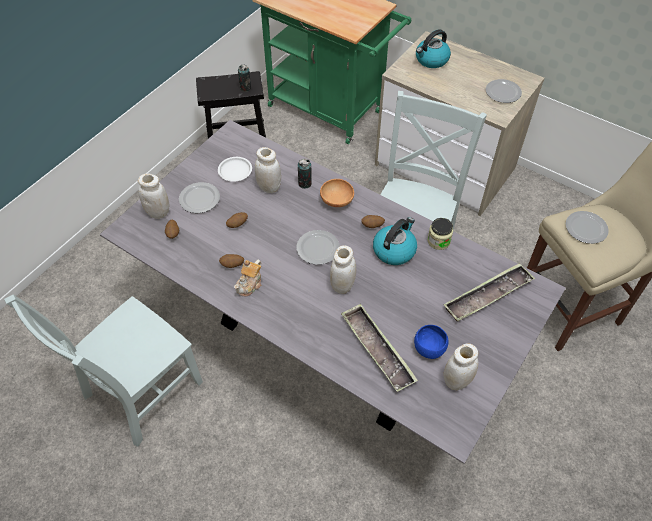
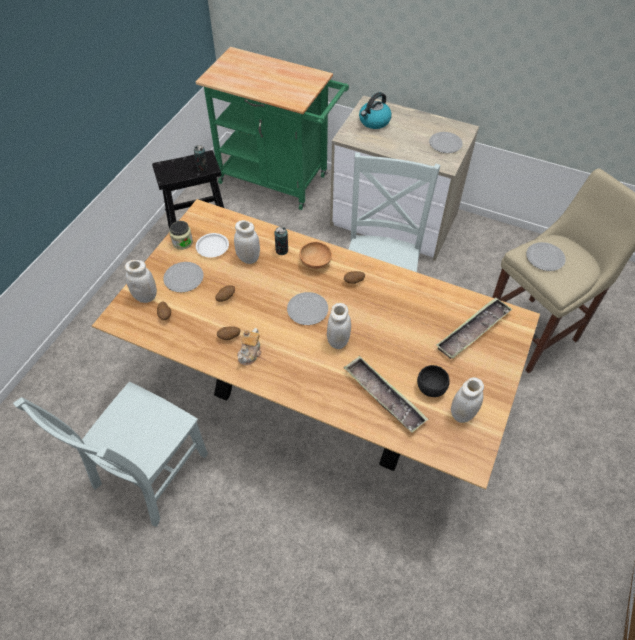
camera: 10 degrees left, 0 degrees up
grey dining table [100,120,566,464] -> brown dining table [92,199,540,490]
kettle [373,217,417,265] -> none
blue bowl [414,325,448,359] -> black bowl [417,365,450,397]
jar [428,218,453,250] -> jar moved to [169,221,193,250]

